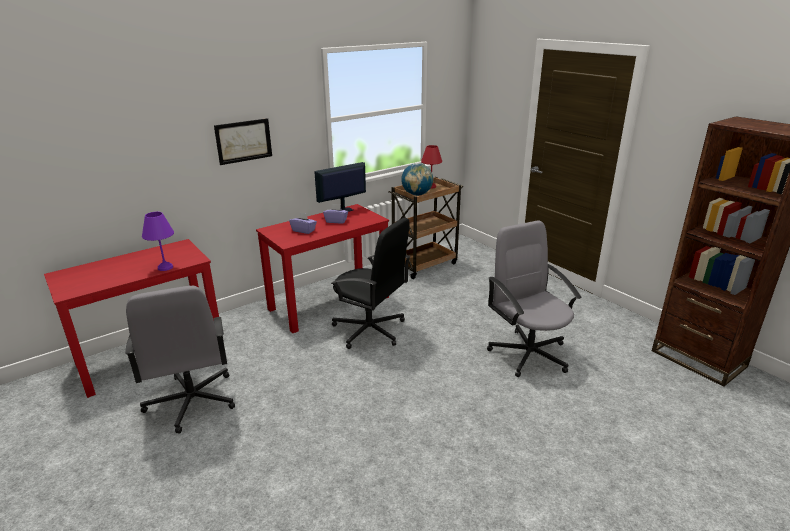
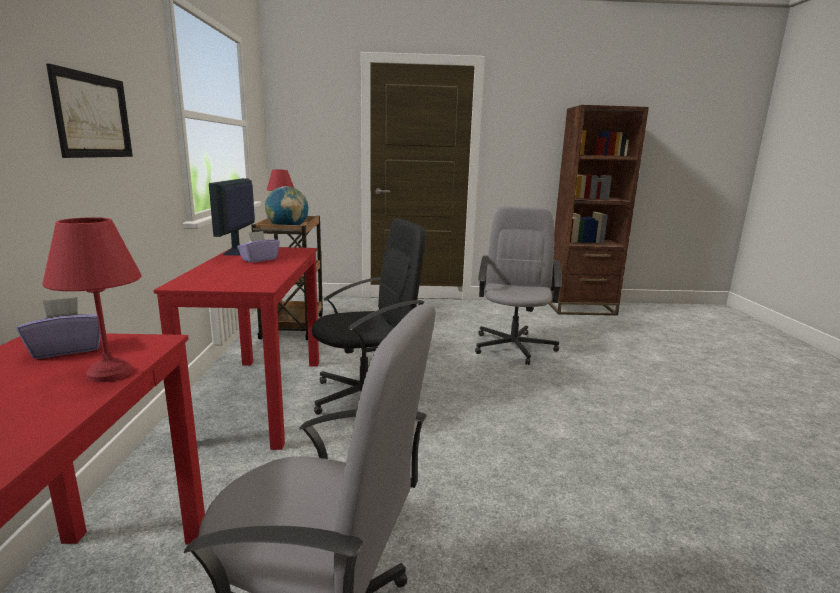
camera: 55 degrees left, 10 degrees down
purple table lamp [142,212,174,271] -> red table lamp [42,217,142,382]
purple tissue box [289,212,317,234] -> purple tissue box moved to [17,297,101,359]
grey office chair [487,220,581,377] -> grey office chair turned 90 degrees clockwise [475,206,562,365]

